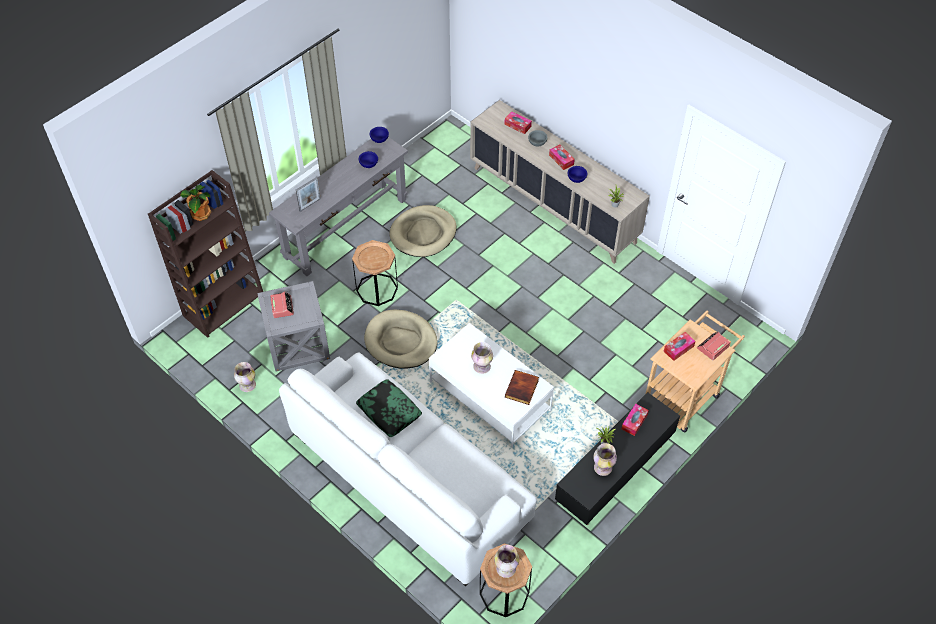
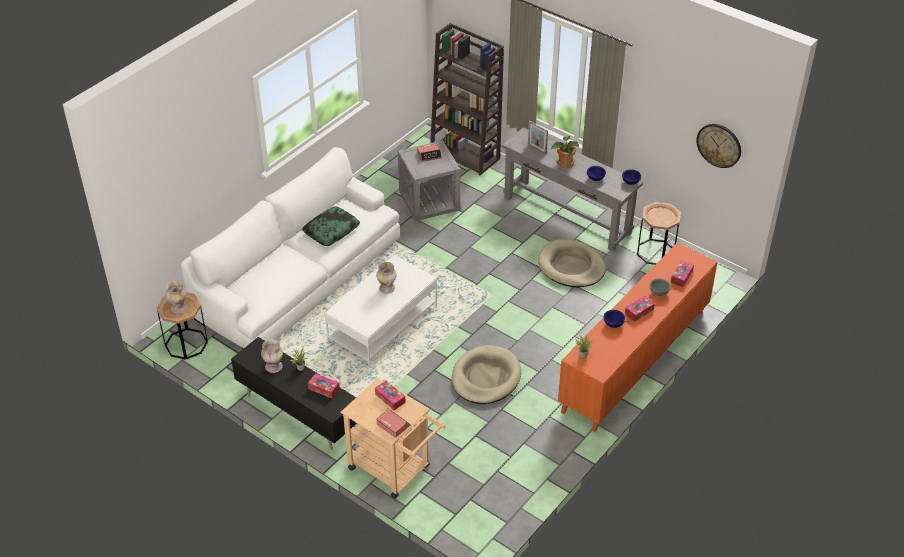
camera: 85 degrees right, 10 degrees down
potted plant [180,185,211,221] -> potted plant moved to [551,136,579,168]
vase [234,362,256,392] -> none
brown side table [352,240,398,306] -> brown side table moved to [637,202,681,265]
beige dog bed [364,310,438,369] -> beige dog bed moved to [452,345,521,404]
beige cabinet [470,100,650,264] -> orange cabinet [558,243,717,432]
book [505,370,539,405] -> none
none -> wall clock [696,124,741,168]

